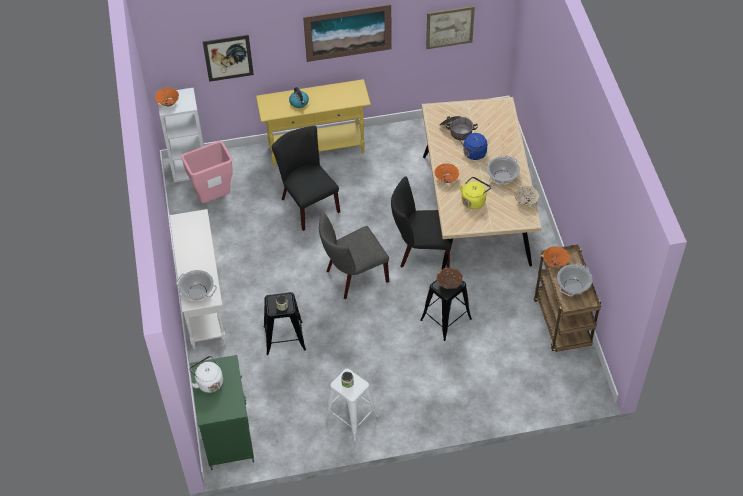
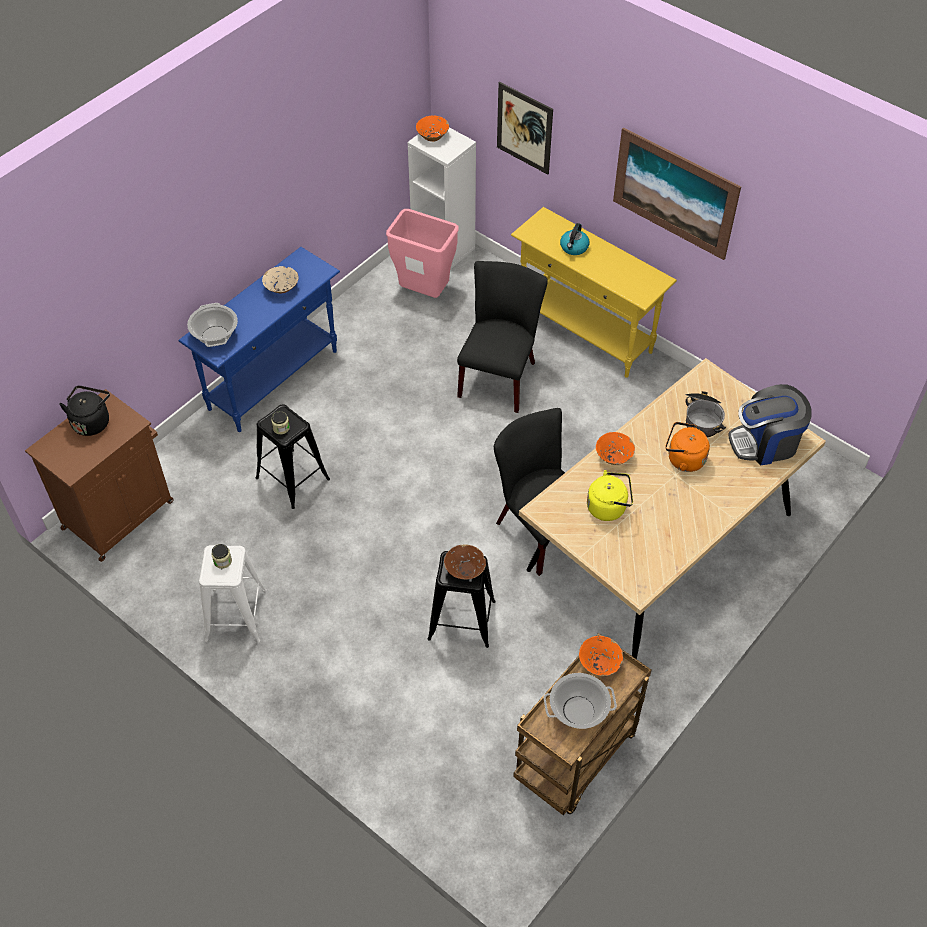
camera: 50 degrees right, 0 degrees up
white console table [169,209,226,350] -> blue console table [178,247,340,432]
white kettle [189,356,223,393] -> black kettle [59,386,110,436]
green cabinet [190,355,254,470] -> brown cabinet [25,389,174,562]
grey chair [319,211,389,299] -> none
picture [426,6,475,49] -> none
blue kettle [459,132,487,160] -> orange kettle [666,422,710,472]
cooking pot [487,155,520,185] -> none
beige bowl [514,186,539,206] -> beige bowl moved to [262,266,299,293]
none -> coffee machine [729,384,812,465]

